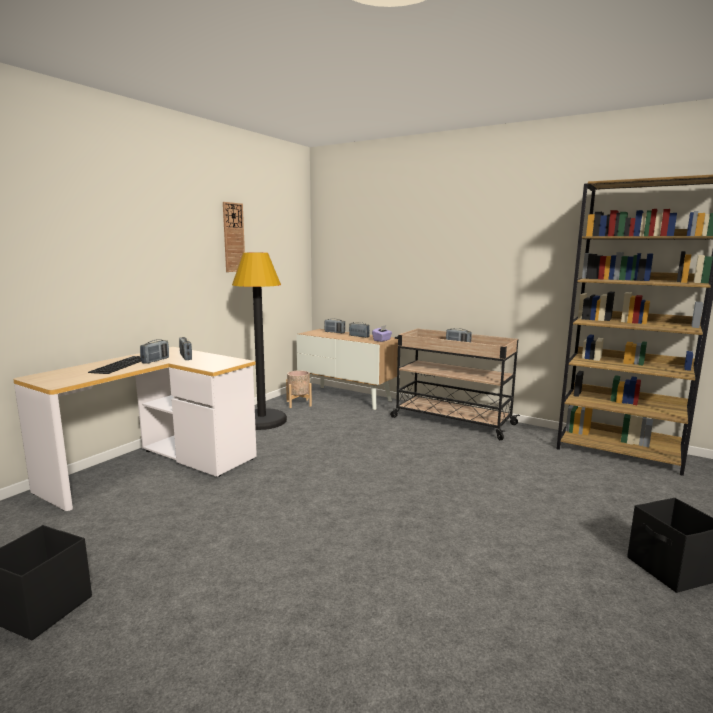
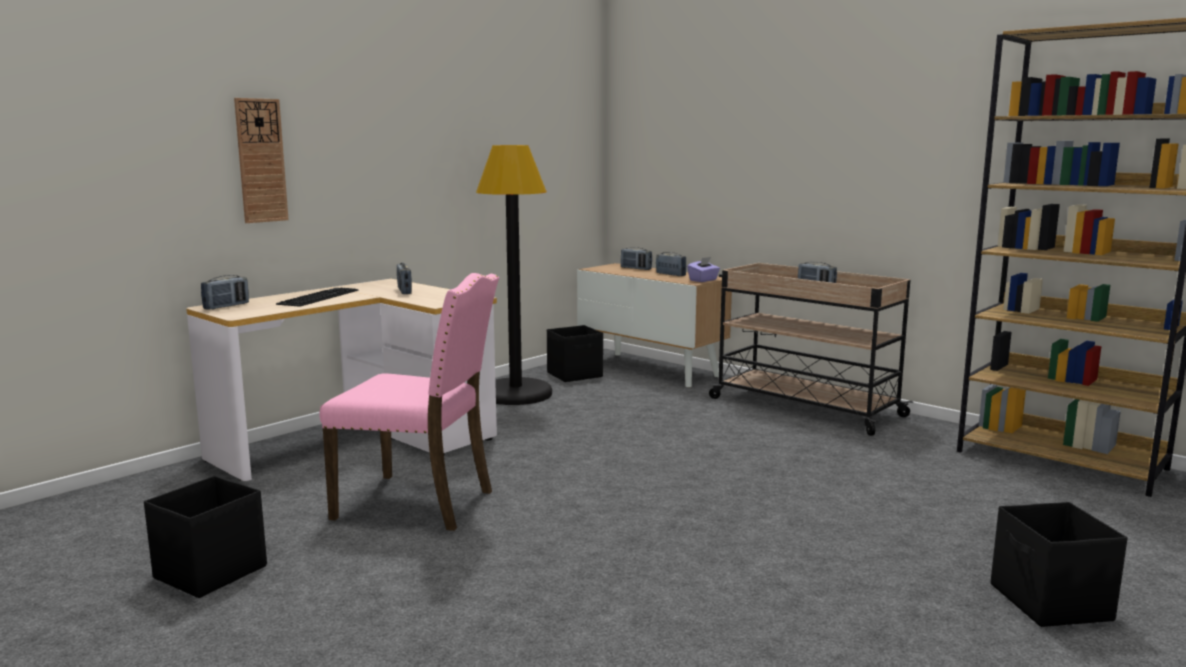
camera: 10 degrees right, 0 degrees up
radio [140,339,169,364] -> radio moved to [201,275,249,310]
wall clock [223,202,245,272] -> wall clock moved to [234,98,289,223]
beige planter [286,370,312,408] -> black storage box [547,325,603,382]
none -> pink chair [319,273,499,531]

